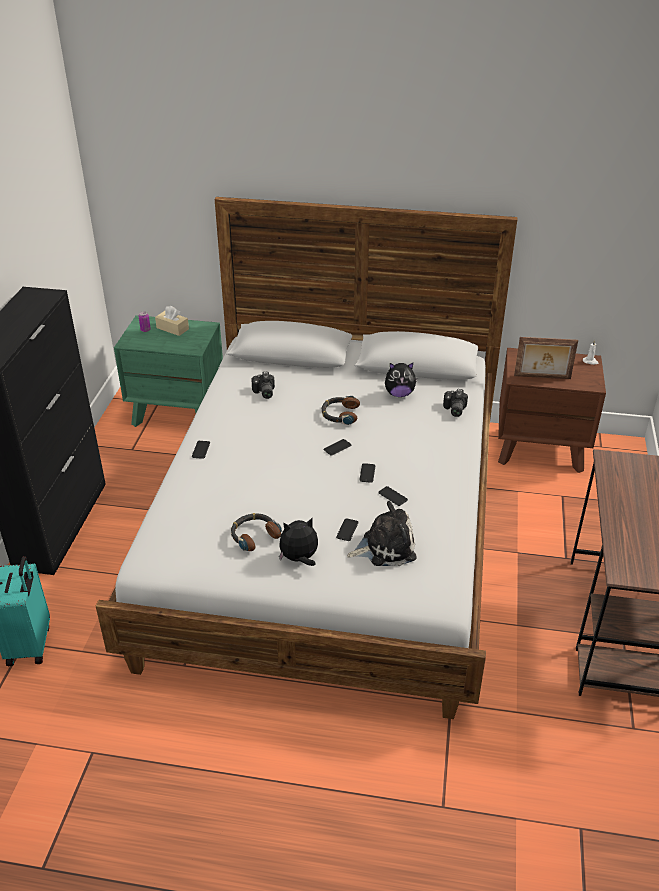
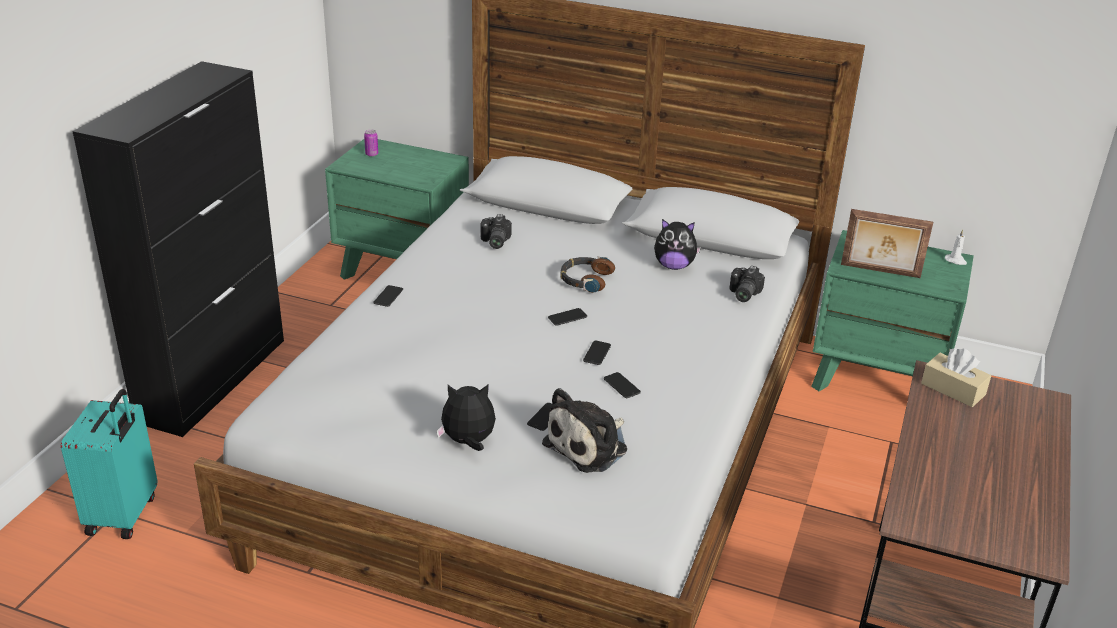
camera: 10 degrees right, 5 degrees down
beige tissue box [155,306,189,336] -> beige tissue box moved to [921,348,991,407]
headphones [231,513,282,551] -> none
plush toy [347,501,417,566] -> plush toy turned 135 degrees clockwise [542,388,627,473]
brown nightstand [498,348,606,473] -> green nightstand [811,230,974,391]

